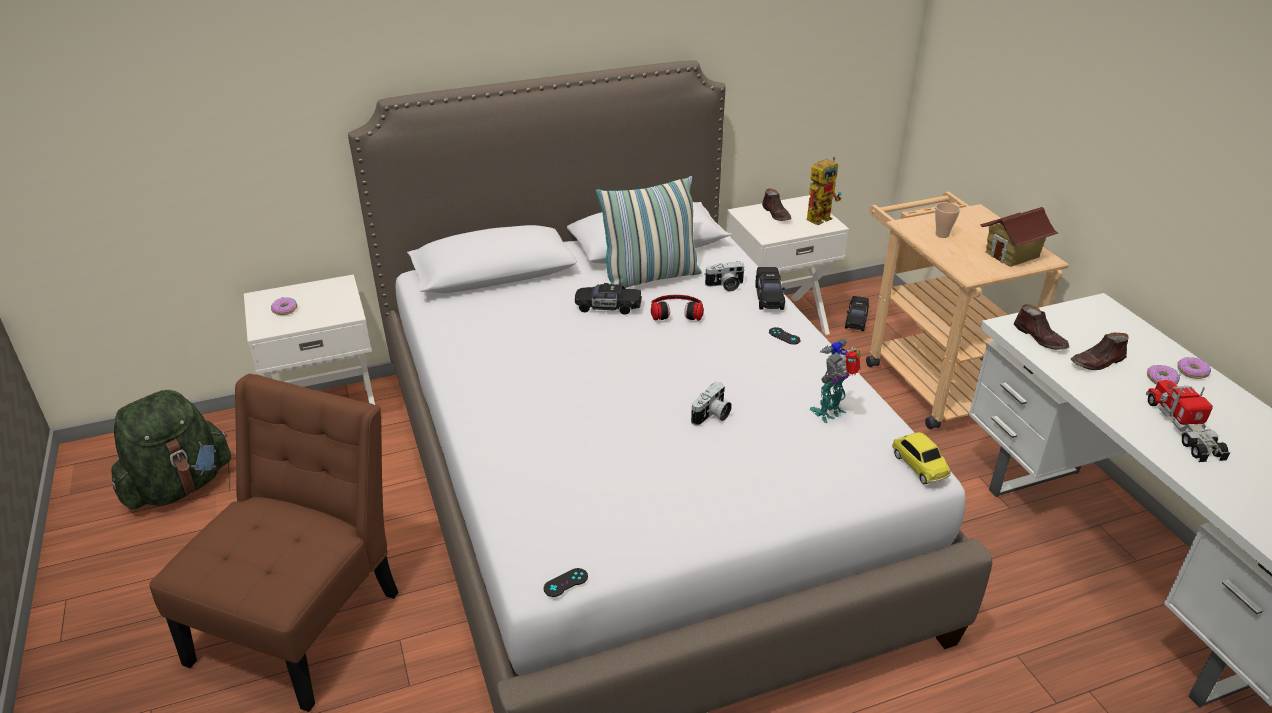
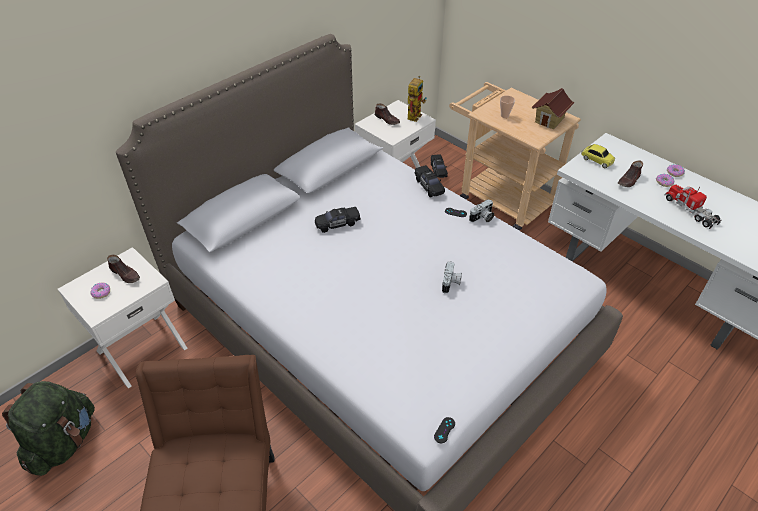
camera: 25 degrees left, 10 degrees up
pillow [596,176,702,288] -> none
headphones [651,295,704,321] -> none
camera [704,261,745,292] -> camera moved to [469,199,494,222]
toy robot [810,339,861,423] -> none
toy car [892,432,951,484] -> toy car moved to [581,144,615,168]
brown shoe [1014,304,1069,350] -> brown shoe moved to [107,255,140,283]

